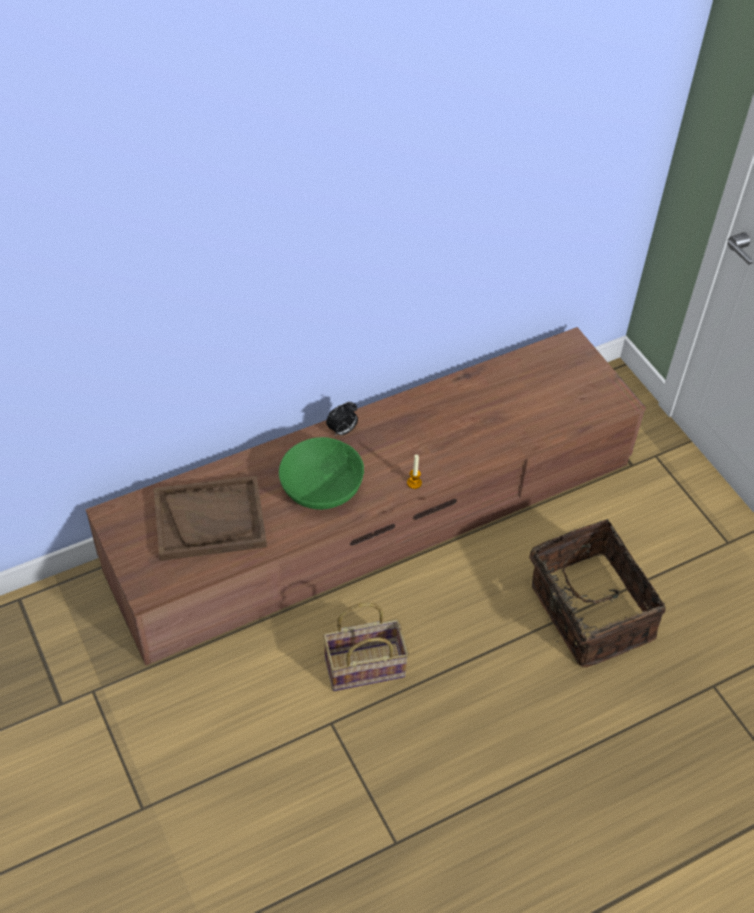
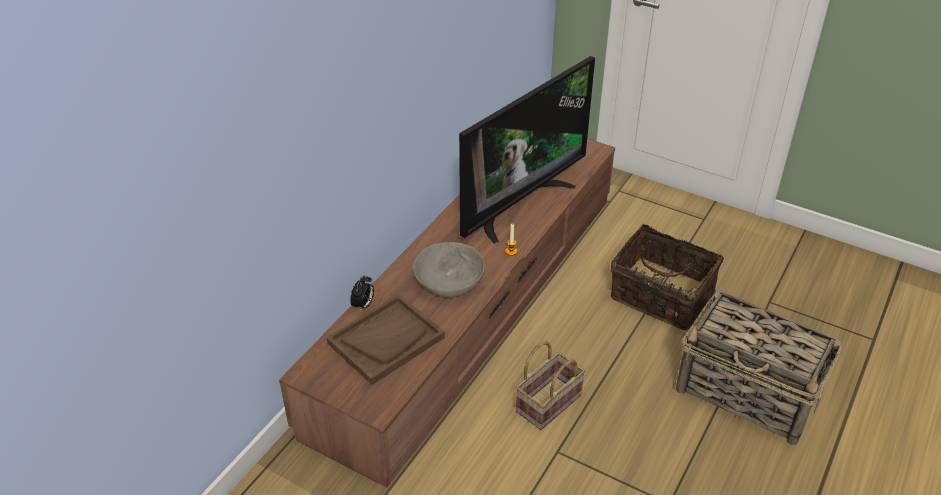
camera: 30 degrees left, 10 degrees down
green bowl [279,437,364,510] -> grey bowl [413,242,485,298]
alarm clock [326,402,358,436] -> alarm clock moved to [350,275,374,312]
none -> television [459,56,595,244]
none -> basket [675,292,842,446]

